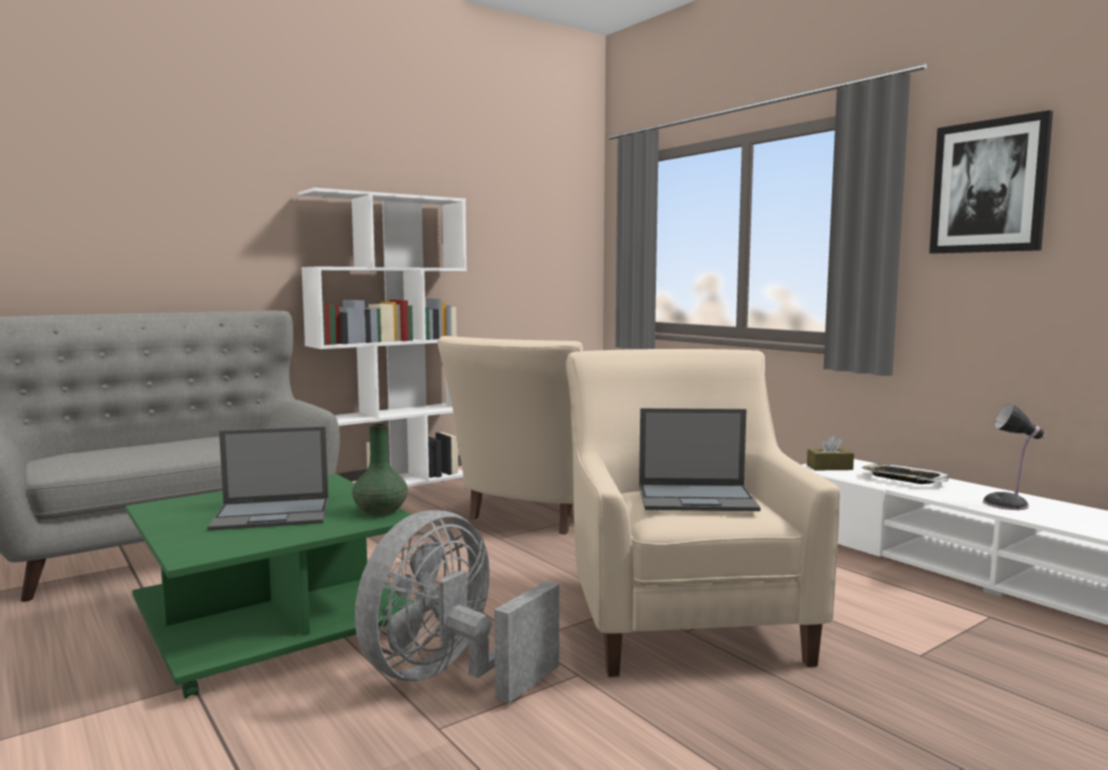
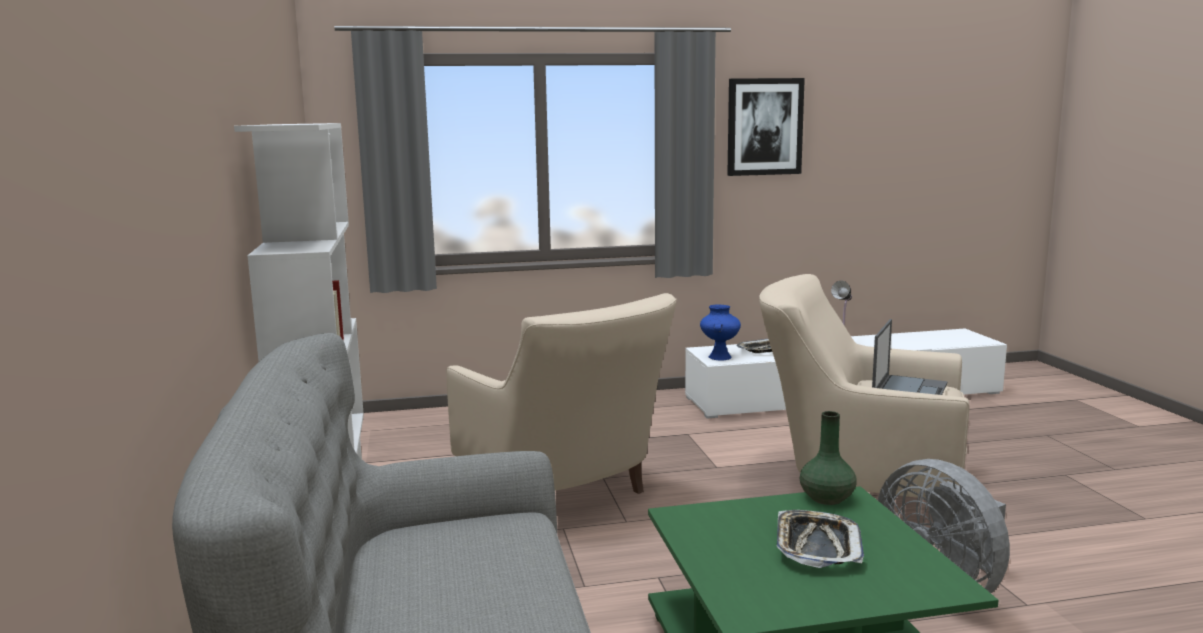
camera: 65 degrees left, 5 degrees up
laptop [208,426,329,531] -> tray [776,510,864,568]
brown tissue box [807,435,854,470] -> blue vase [700,305,741,361]

